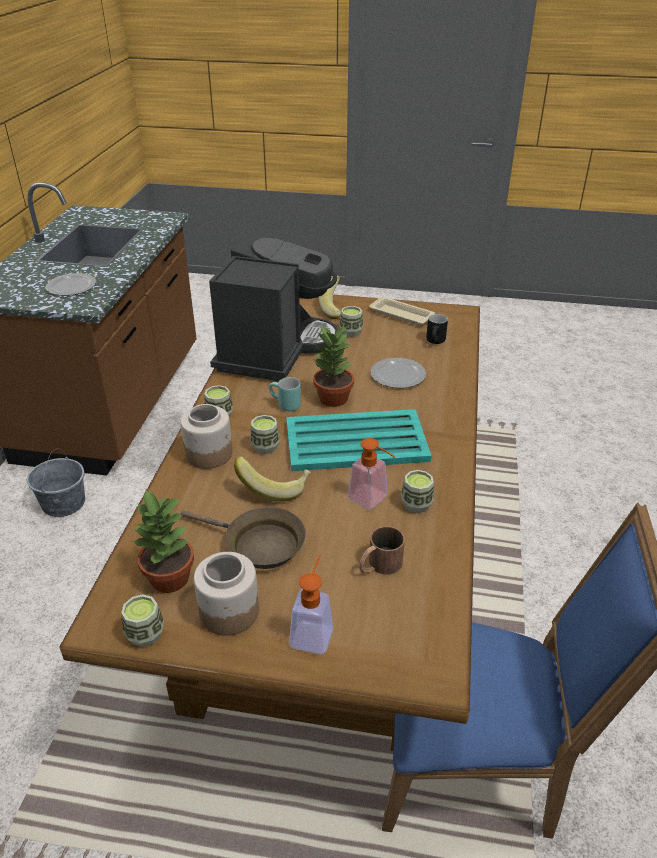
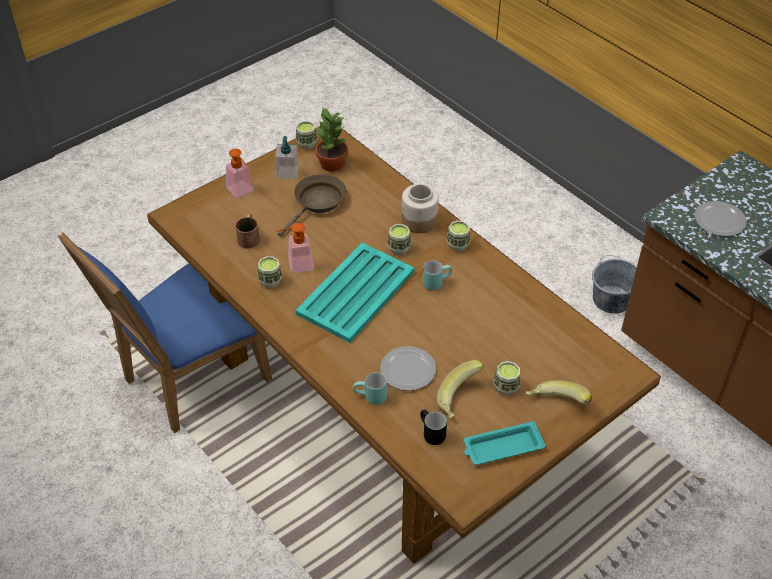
camera: 130 degrees right, 10 degrees up
brown frying pan [180,507,306,569] -> brown frying pan turned 150 degrees clockwise [278,174,347,236]
jar [194,552,259,636] -> soap dispenser [275,136,299,179]
coffee machine [209,230,338,381] -> none
banana [234,456,311,502] -> banana moved to [437,360,484,419]
potted plant [313,326,354,407] -> none
beige tray [369,296,435,326] -> turquoise tray [464,421,546,465]
none -> turquoise mug [353,372,387,405]

